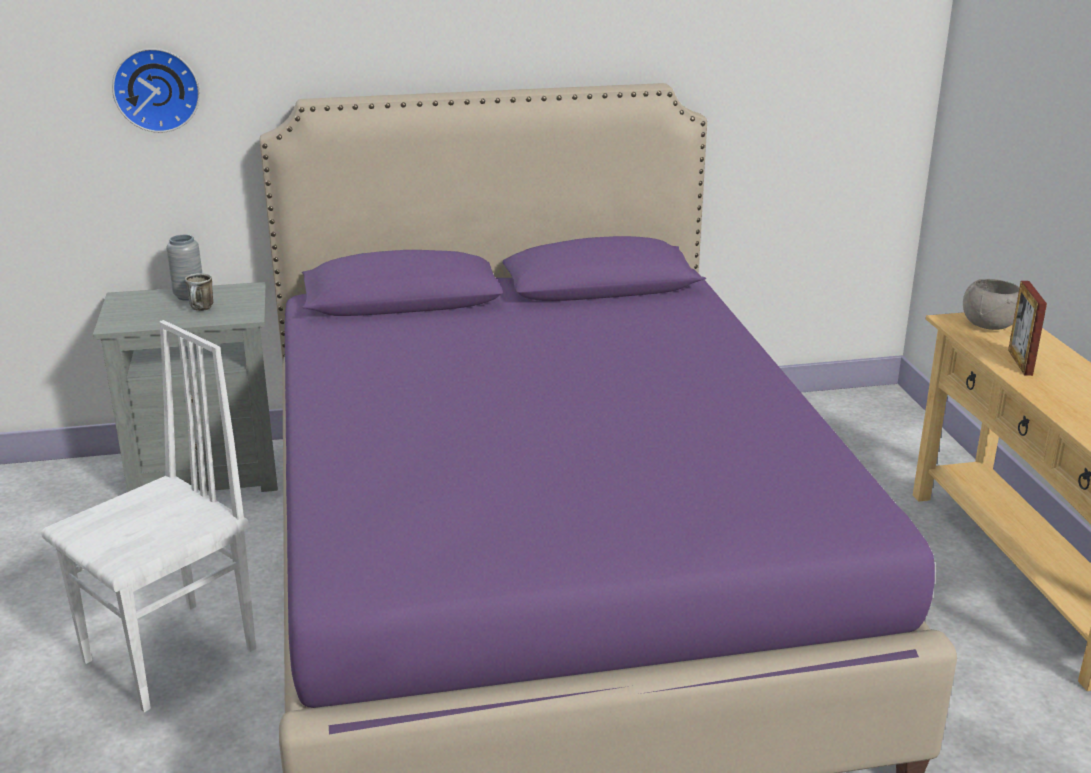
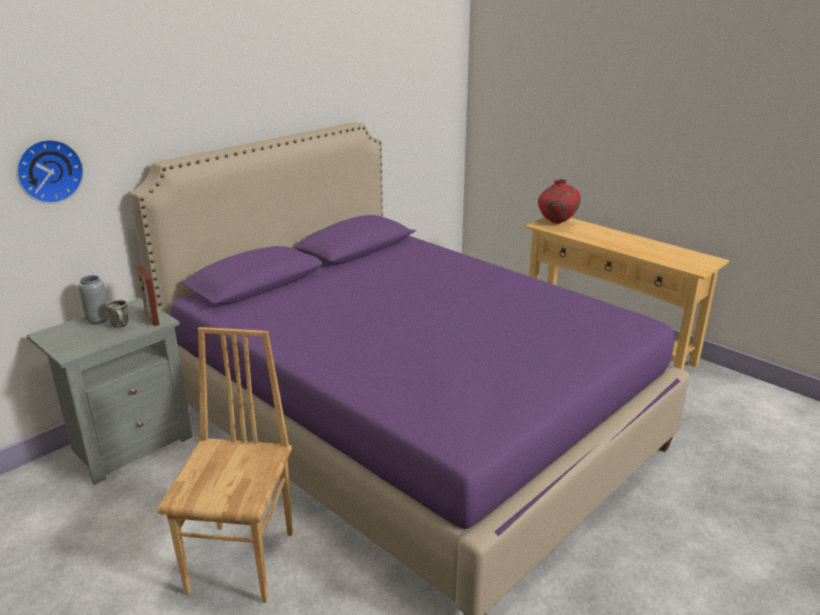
camera: 35 degrees left, 0 degrees up
white chair [41,320,256,712] -> brown chair [157,327,293,603]
grey bowl [963,279,1019,330] -> red vase [538,179,581,224]
picture frame [1008,281,1047,376] -> picture frame moved to [137,265,159,326]

